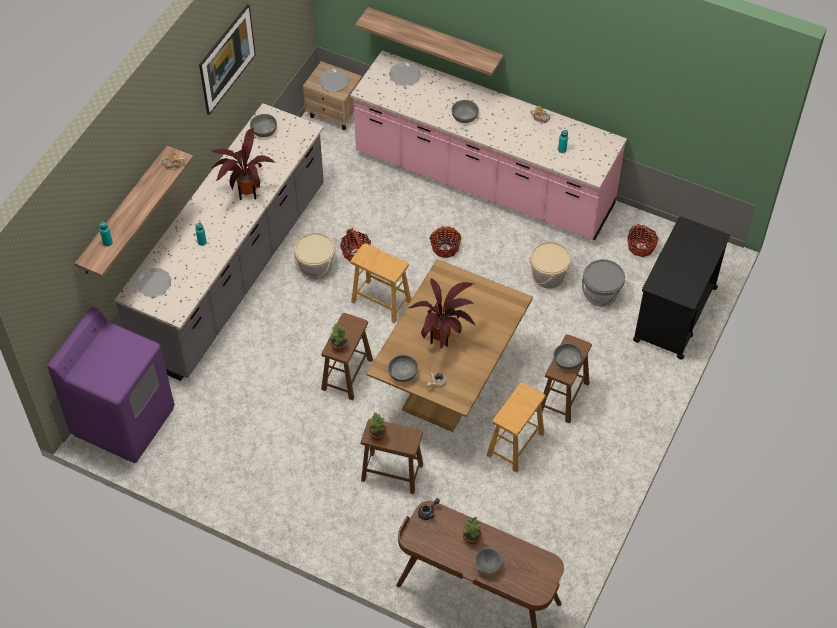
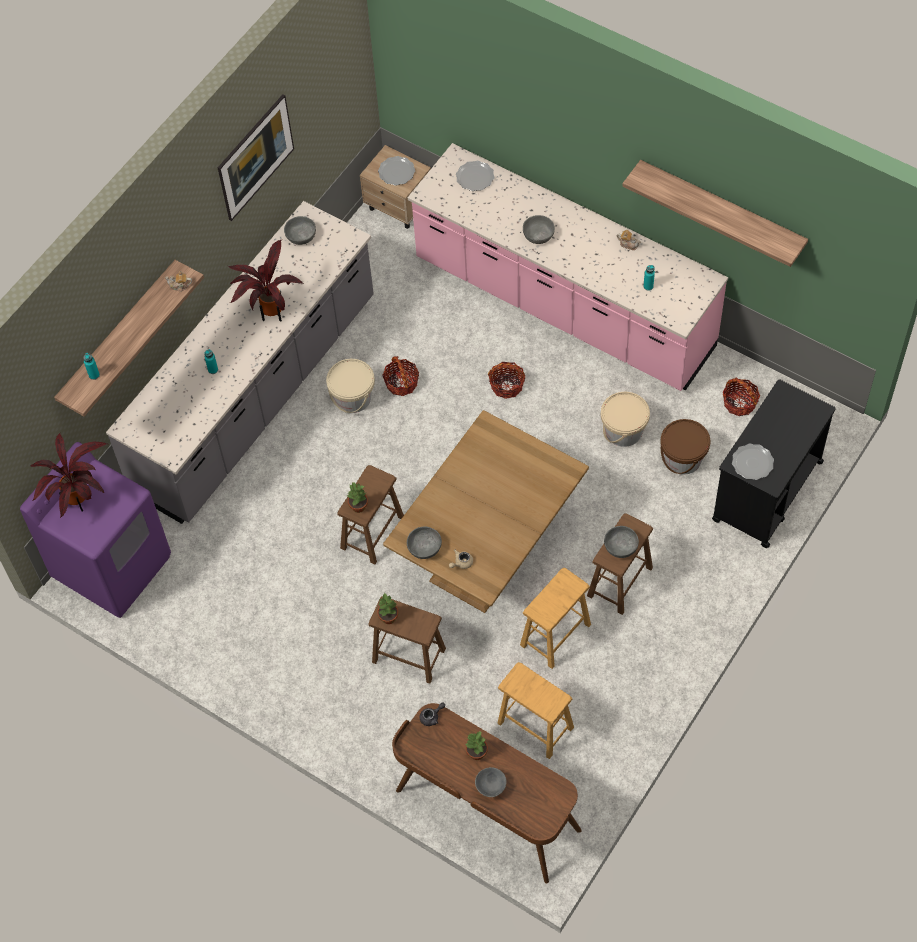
camera: 10 degrees right, 5 degrees up
plate [135,268,172,297] -> plate moved to [732,444,774,480]
brown stool [350,243,411,323] -> brown stool moved to [497,662,574,759]
shelf [355,7,504,76] -> shelf moved to [622,160,808,267]
potted plant [408,278,476,349] -> potted plant moved to [30,433,107,518]
grey bucket [582,259,625,307] -> brown bucket [660,419,710,475]

